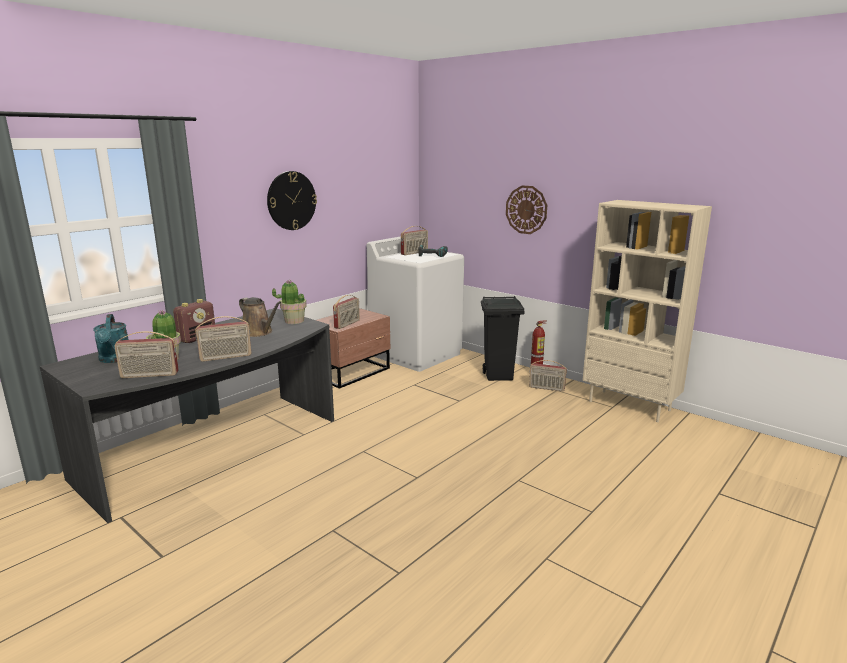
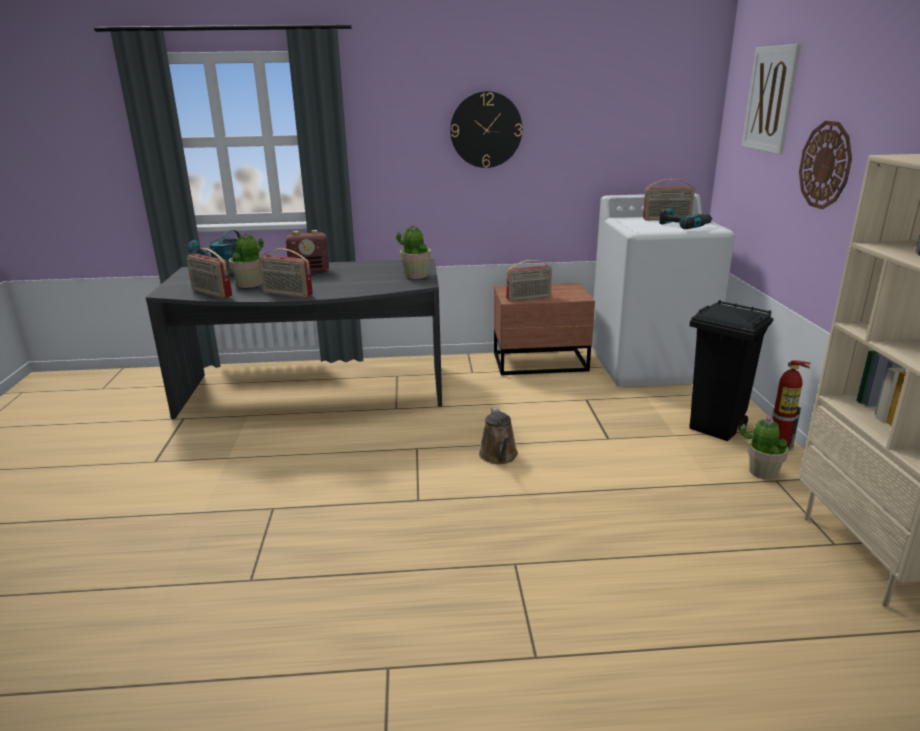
camera: 45 degrees right, 5 degrees up
brown watering can [239,297,281,337] -> brown watering can moved to [479,407,518,464]
radio [529,360,567,392] -> potted plant [740,416,789,480]
none -> picture [741,44,801,154]

